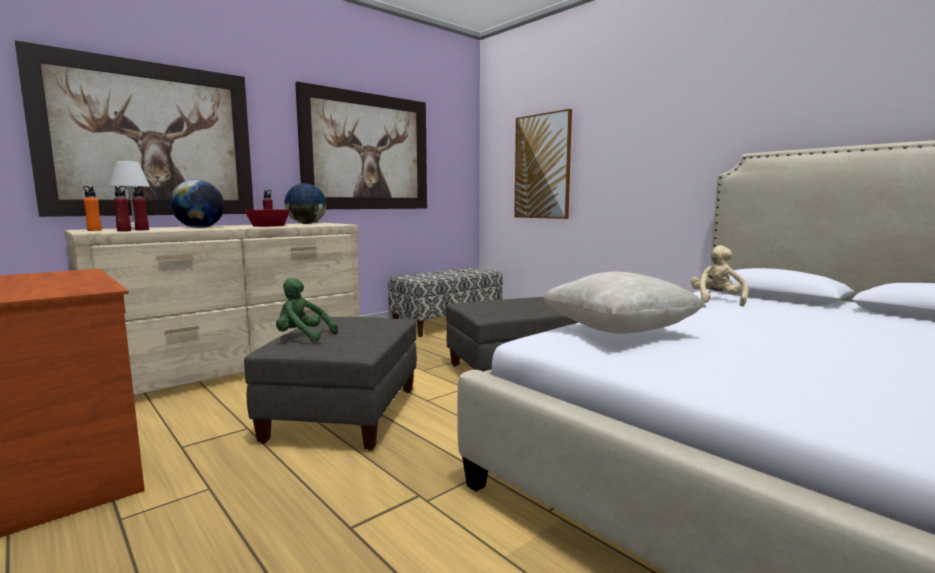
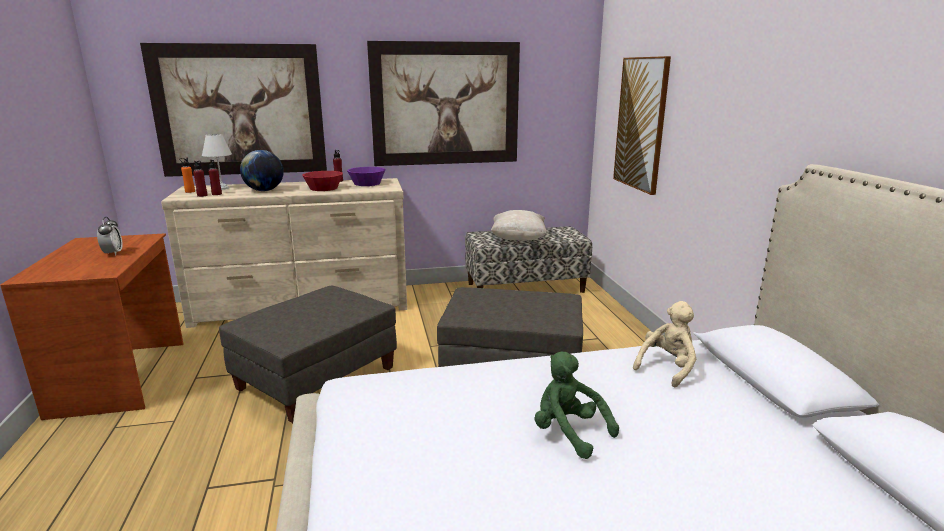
camera: 30 degrees right, 10 degrees up
green plush toy [276,278,338,342] -> green plush toy moved to [535,351,619,459]
globe [284,183,327,224] -> purple bowl [347,167,386,186]
beige pillow [543,272,706,334] -> beige pillow moved to [491,210,547,241]
none -> alarm clock [97,217,123,256]

